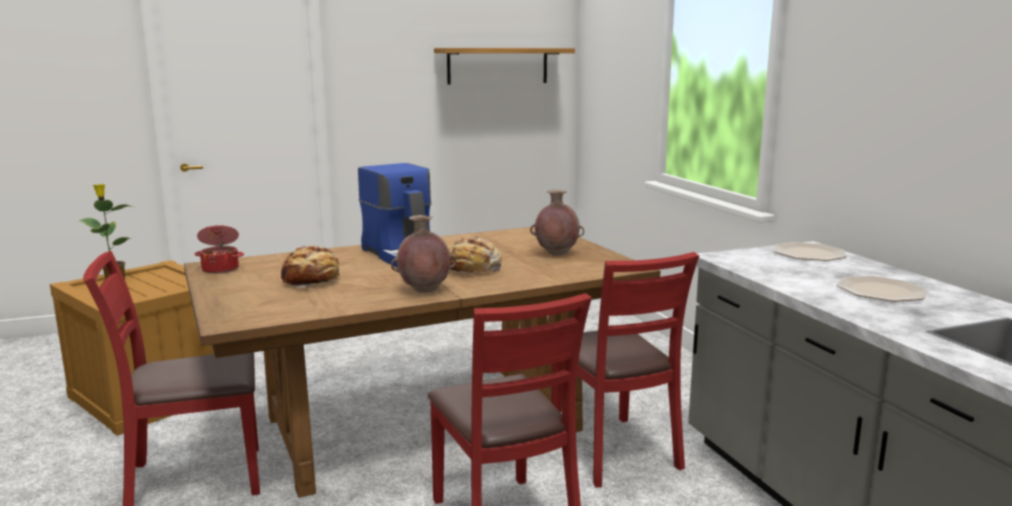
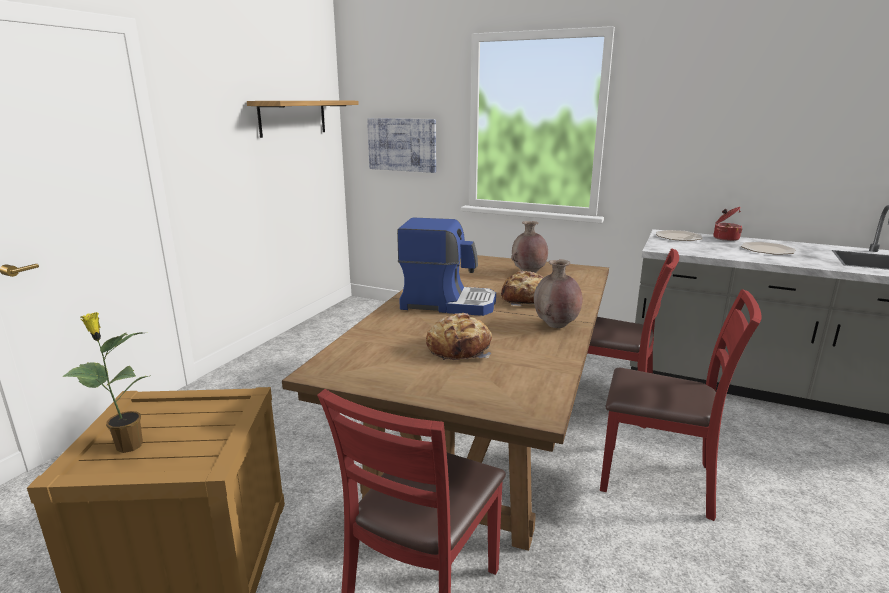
camera: 45 degrees left, 5 degrees up
cooking pot [194,225,244,274] -> cooking pot moved to [713,207,742,241]
none -> picture [367,118,436,173]

